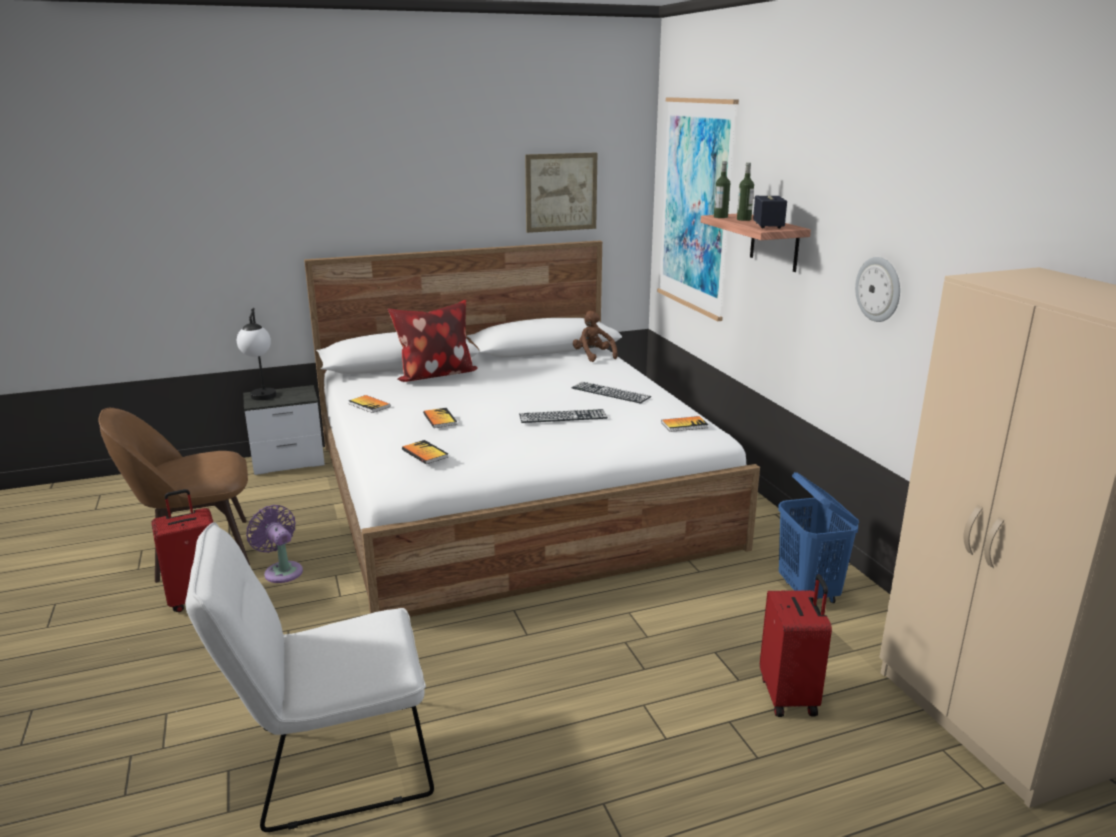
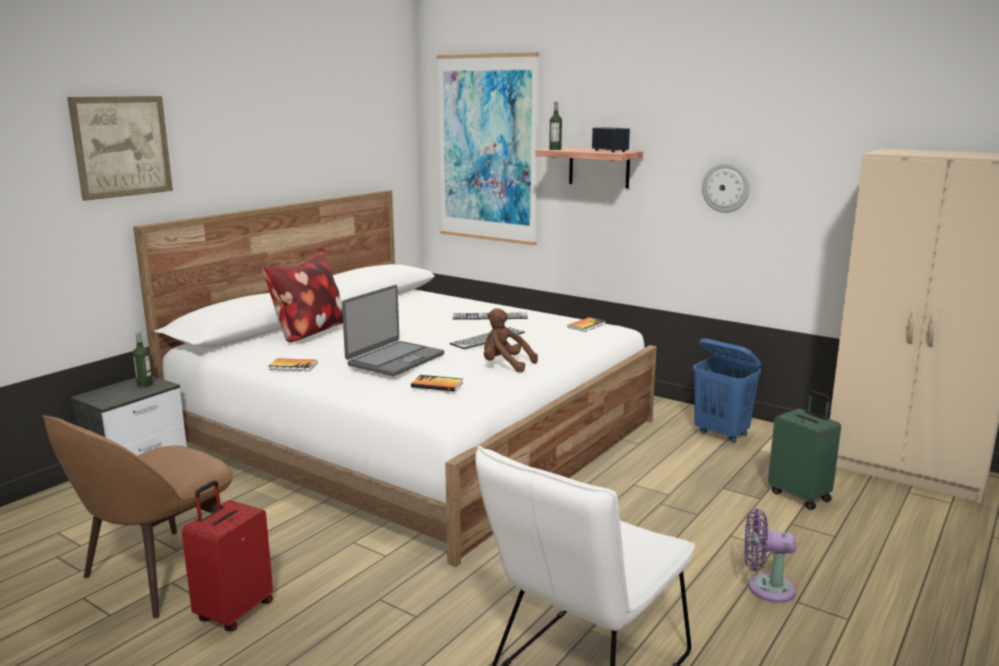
camera: 35 degrees left, 5 degrees down
table lamp [237,308,276,400] -> none
purple fan [246,505,303,583] -> purple fan moved to [744,509,796,603]
book [423,408,457,428] -> laptop [342,285,444,376]
picture [525,153,597,233] -> picture moved to [67,96,173,201]
brown plush toy [573,311,618,362] -> brown plush toy moved to [484,308,538,372]
bottle [737,163,754,221] -> bottle moved to [133,332,153,387]
red suitcase [760,574,832,717] -> green suitcase [768,391,841,510]

